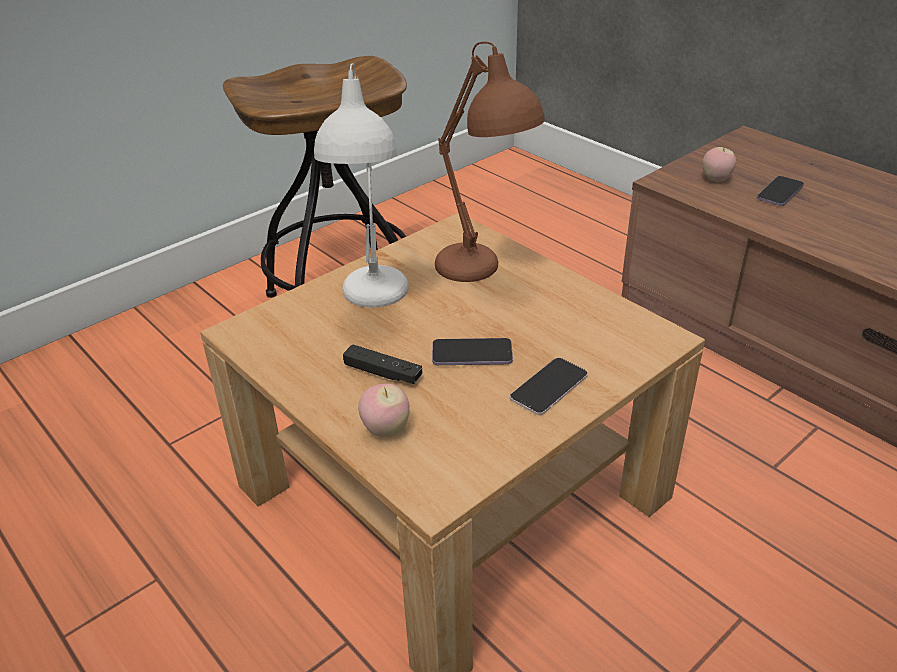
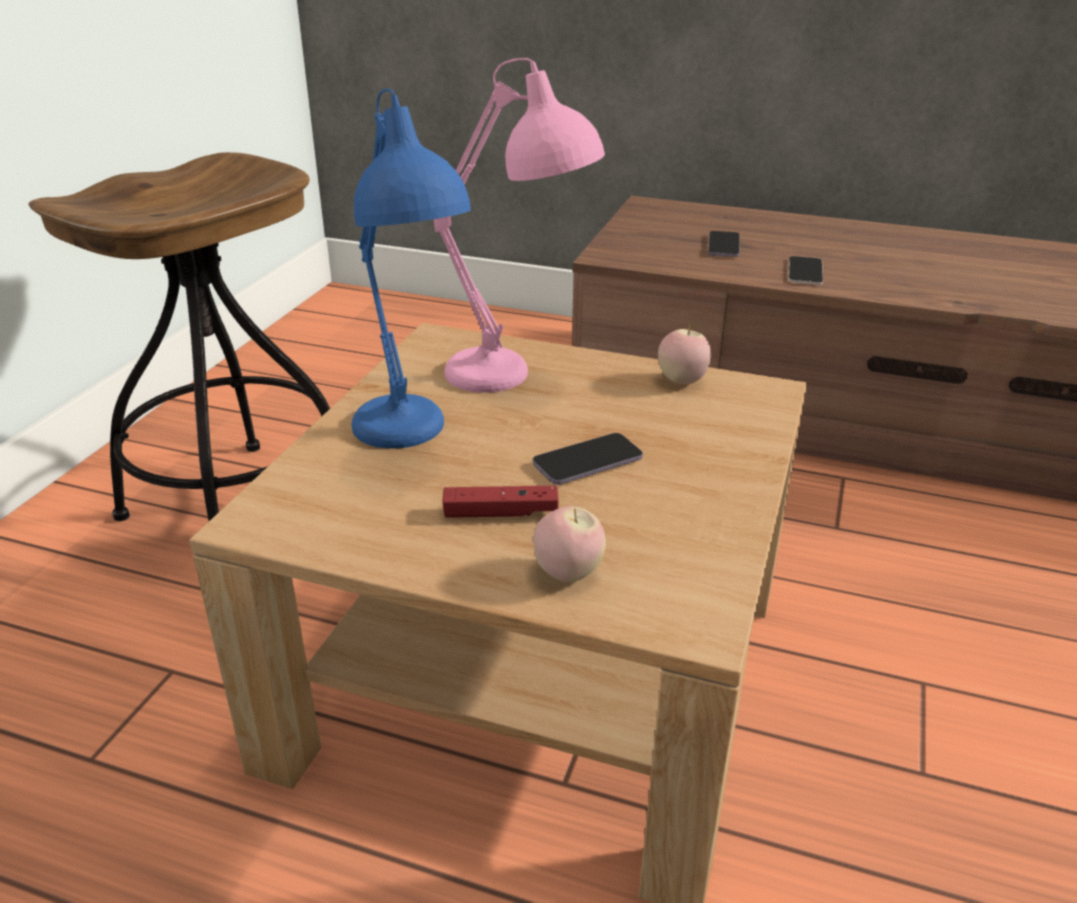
camera: 30 degrees left, 5 degrees down
white table lamp [314,63,409,308] -> blue table lamp [352,89,471,449]
black game controller [343,344,422,384] -> red game controller [442,486,559,518]
brown table lamp [435,41,545,282] -> pink table lamp [433,58,605,393]
phone [510,358,588,415] -> phone moved to [788,256,823,285]
apple [702,145,736,182] -> apple moved to [658,325,711,384]

